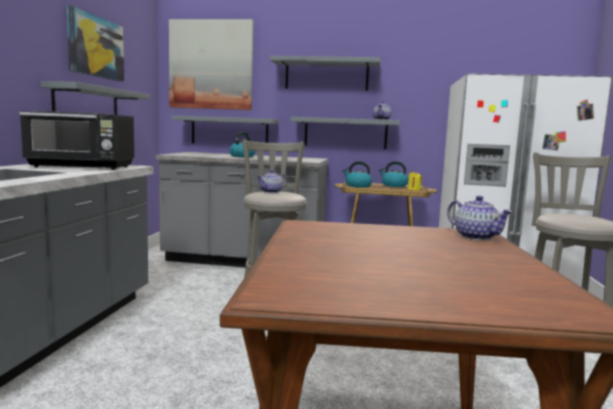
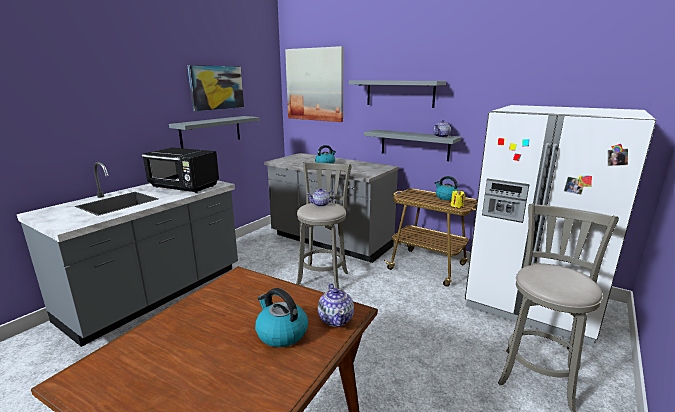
camera: 25 degrees right, 10 degrees up
grey shelf [172,115,279,143] -> none
kettle [343,161,372,188] -> kettle moved to [255,288,308,347]

